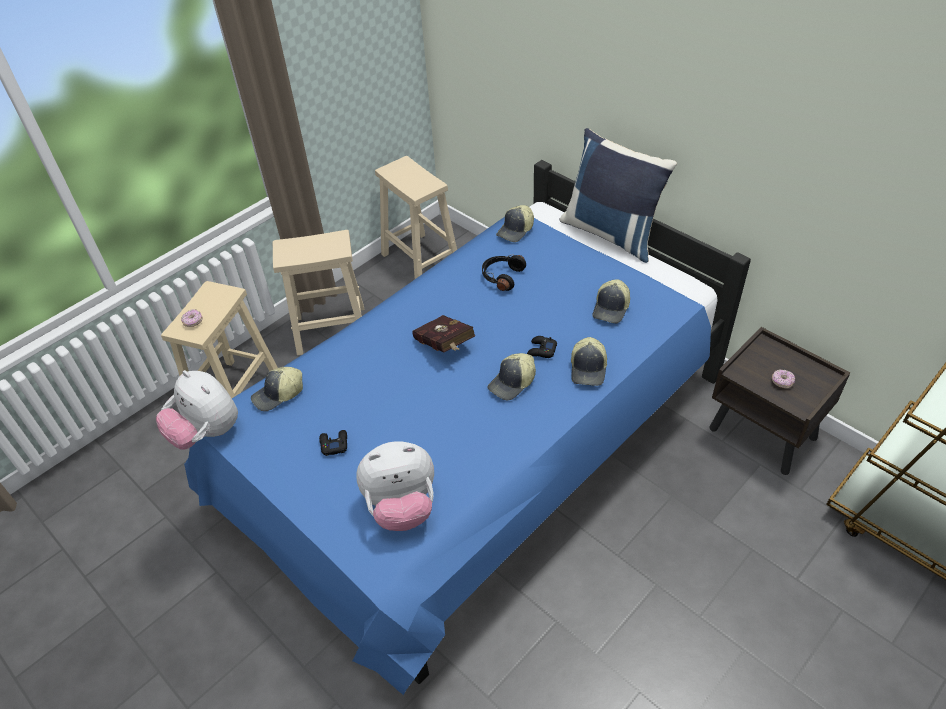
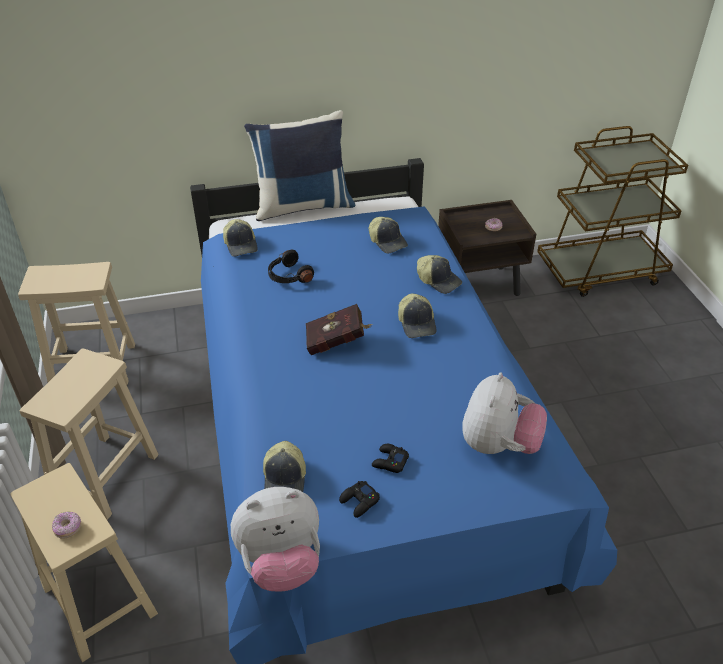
camera: 60 degrees left, 5 degrees down
black game controller [527,336,557,358] -> black game controller moved to [339,481,380,518]

